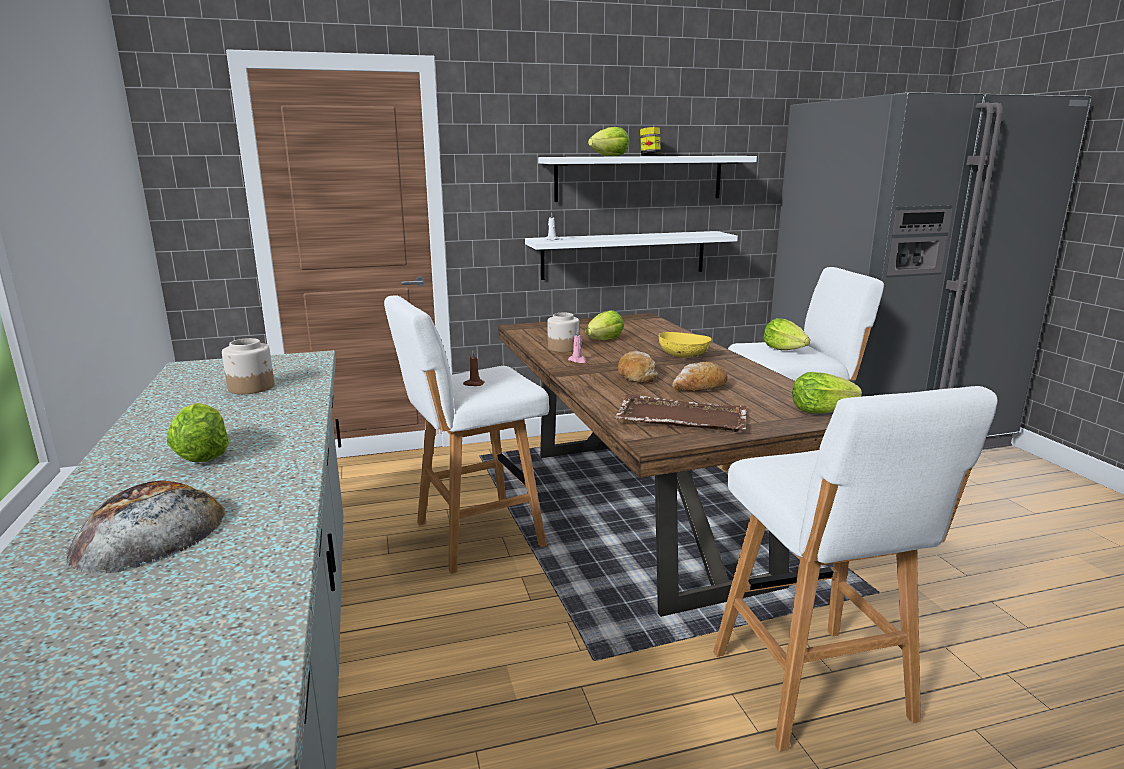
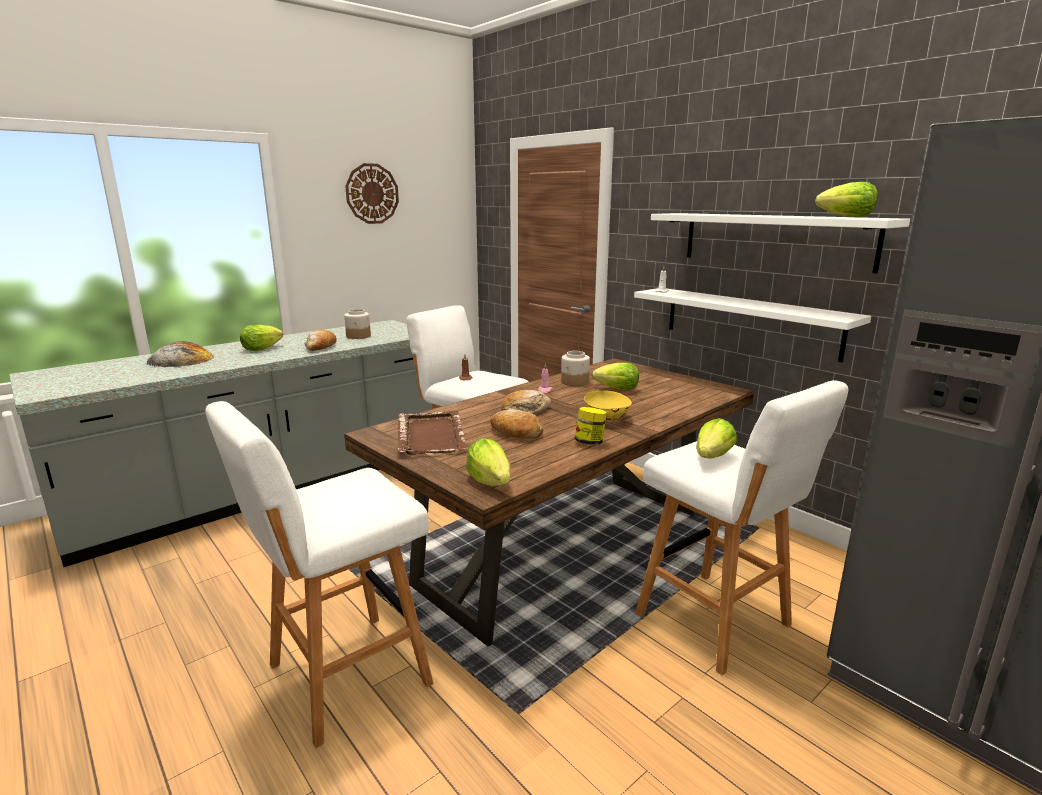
camera: 65 degrees right, 0 degrees up
lettuce [588,127,629,156] -> lettuce moved to [815,182,878,217]
jar [640,127,661,156] -> jar moved to [575,407,607,445]
none -> bread [305,329,337,351]
none -> wall clock [345,163,399,224]

